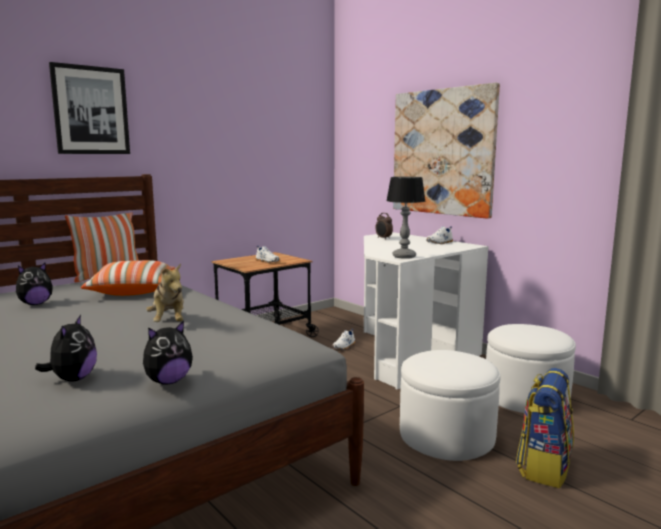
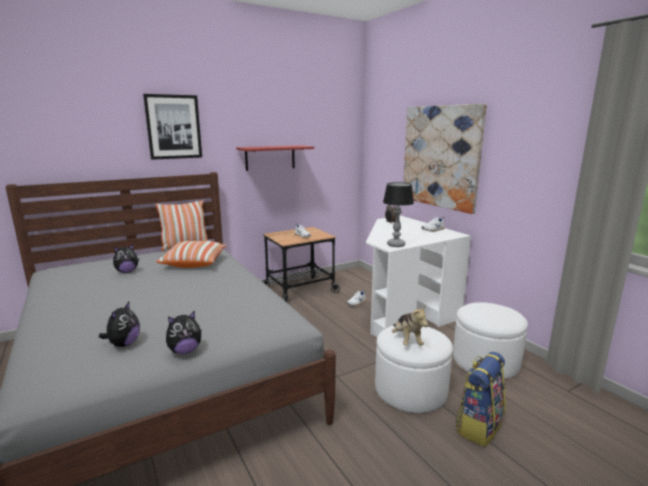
camera: 10 degrees right, 5 degrees up
plush toy [146,263,184,322] -> plush toy moved to [392,305,428,346]
none -> red shelf [236,145,314,171]

